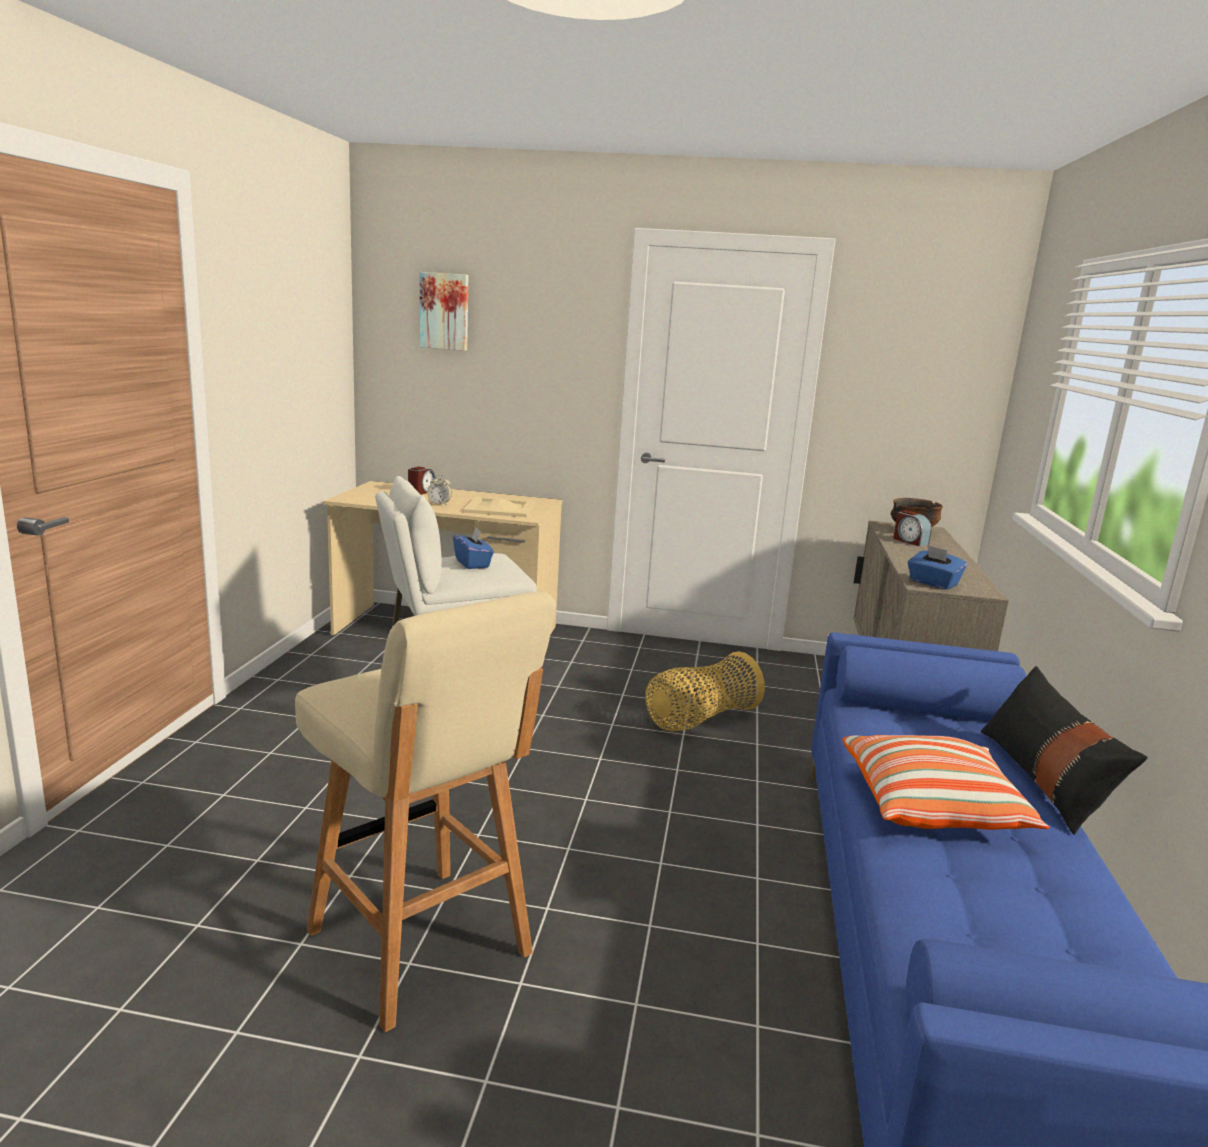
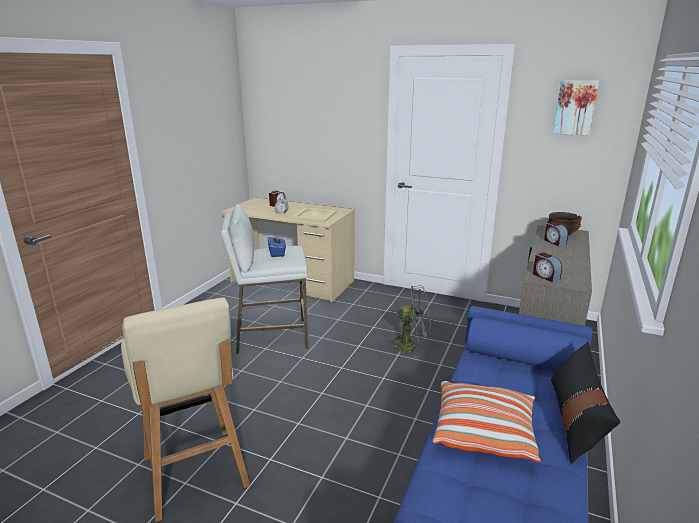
camera: 15 degrees right, 5 degrees up
picture [420,272,468,351] -> picture moved to [553,80,599,136]
basket [645,651,765,732] -> grey fan [387,286,431,359]
blue tissue box [908,545,967,589] -> alarm clock [533,252,562,282]

